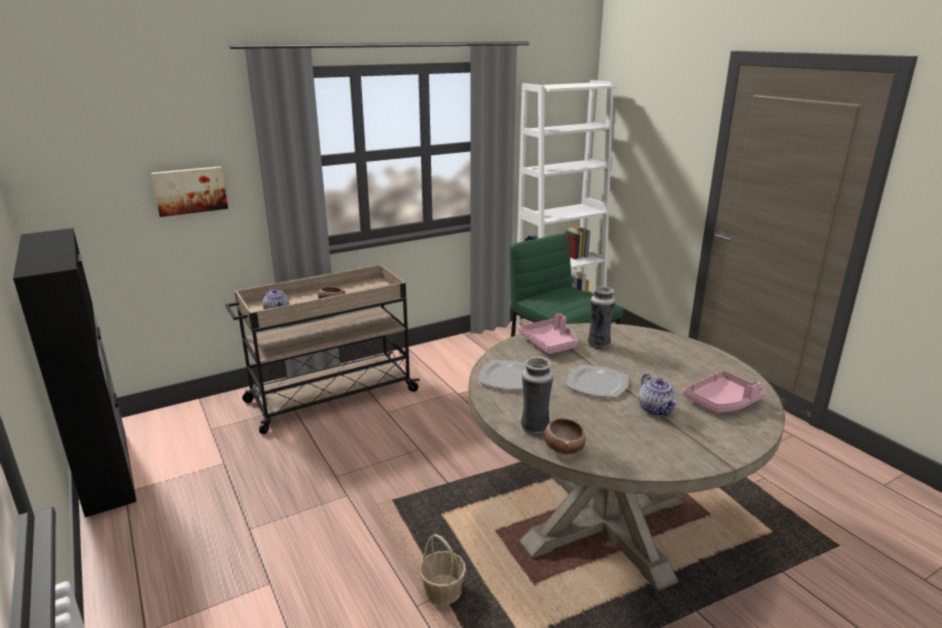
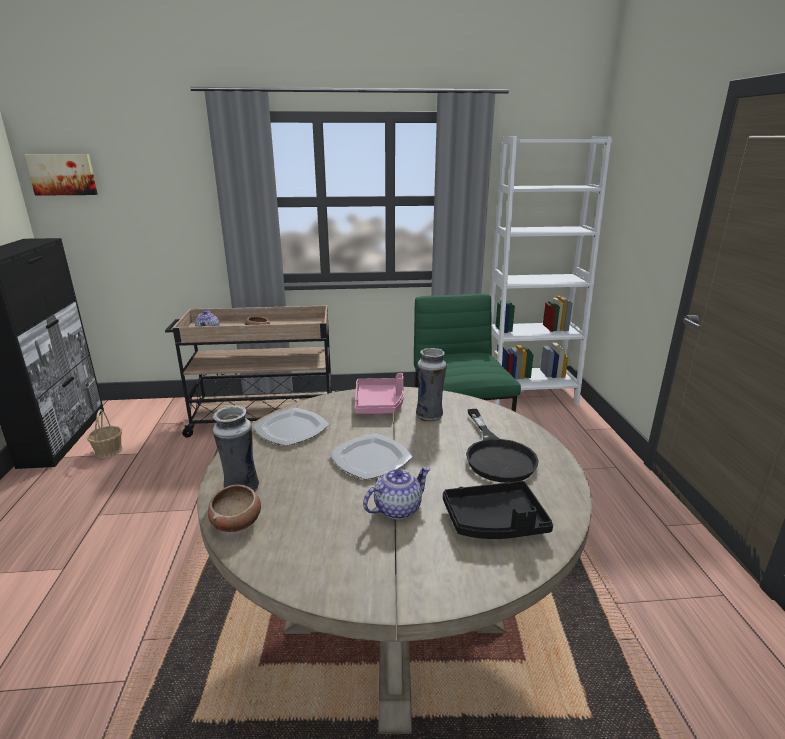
camera: 25 degrees right, 0 degrees up
picture [151,166,228,217] -> picture moved to [24,154,98,196]
basket [419,534,466,606] -> basket moved to [87,409,123,458]
teapot [639,373,677,416] -> teapot turned 135 degrees counterclockwise [363,467,431,519]
pink tray [683,370,766,412] -> black tray [443,481,553,539]
none -> black frying pan [466,409,539,483]

